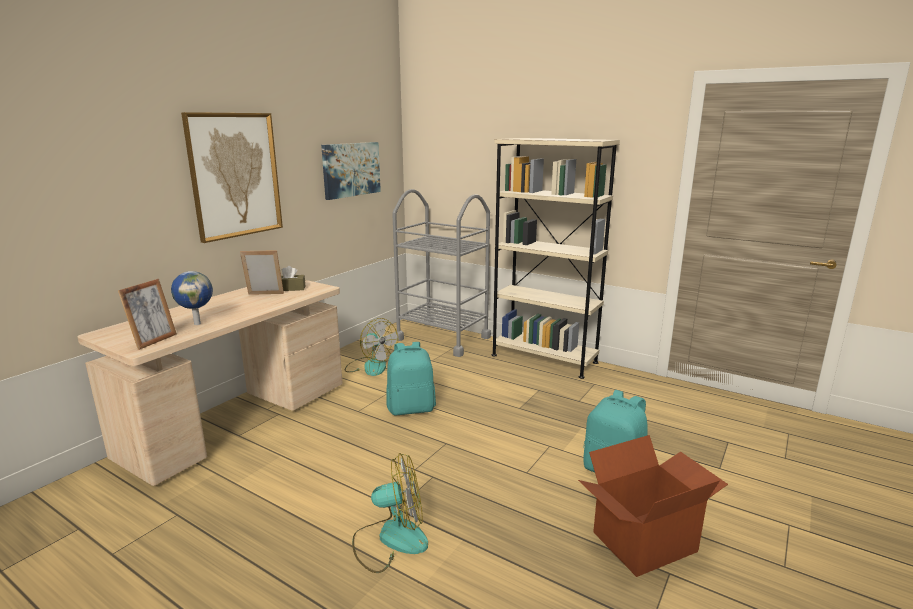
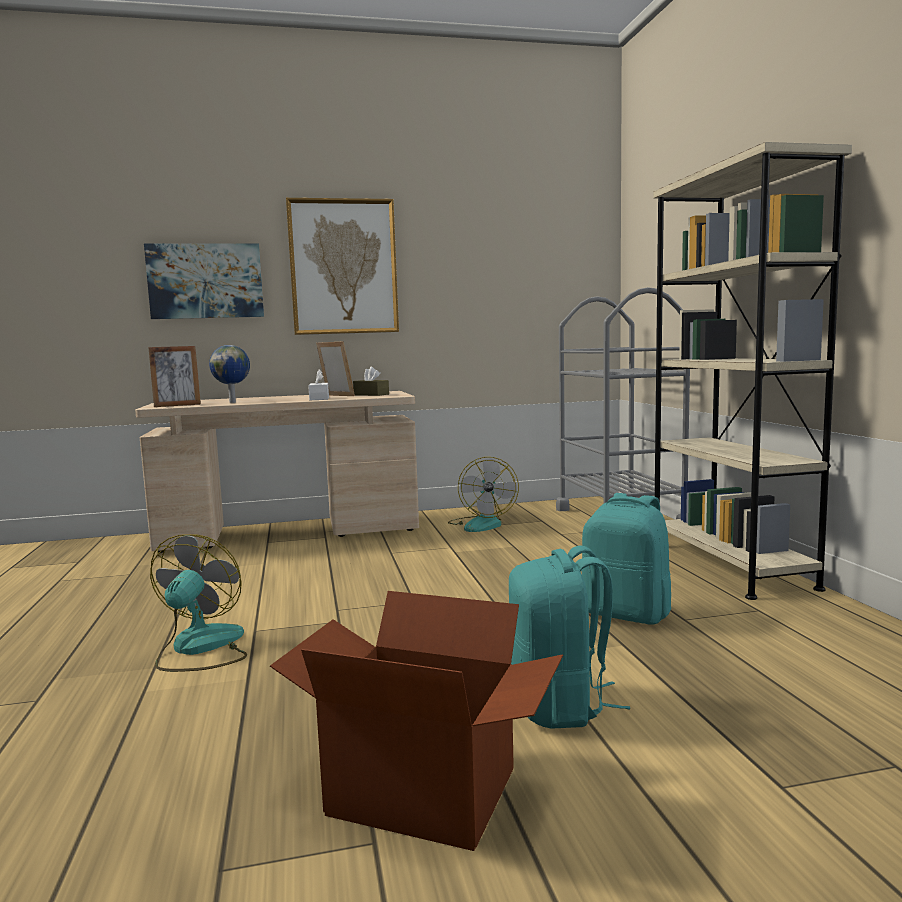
camera: 45 degrees right, 10 degrees down
picture [321,142,381,200] -> picture moved to [144,243,264,319]
fan [352,453,428,573] -> fan turned 120 degrees counterclockwise [150,534,247,672]
turquoise backpack [386,342,436,415] -> turquoise backpack moved to [582,493,671,625]
none -> white tissue box [308,369,329,400]

